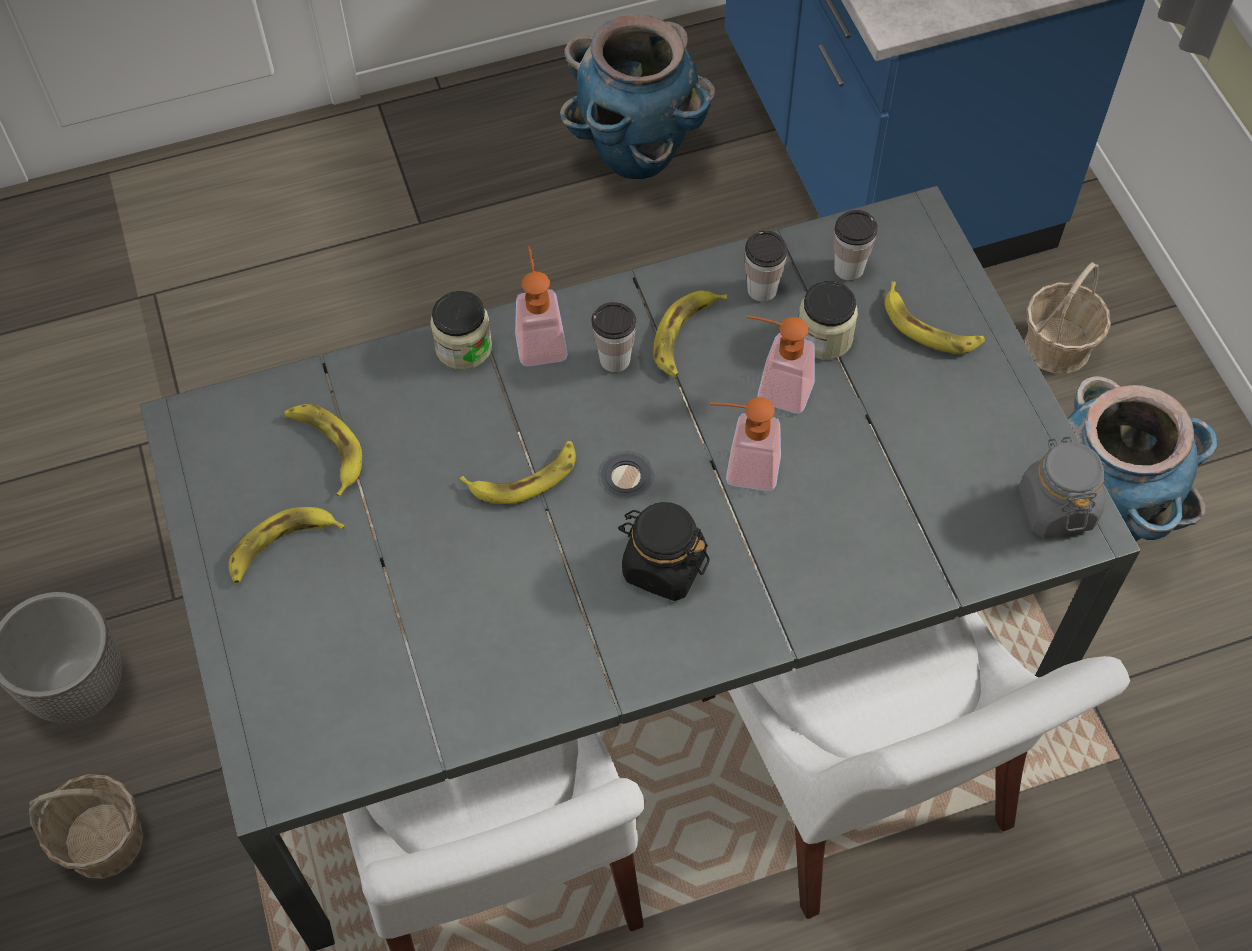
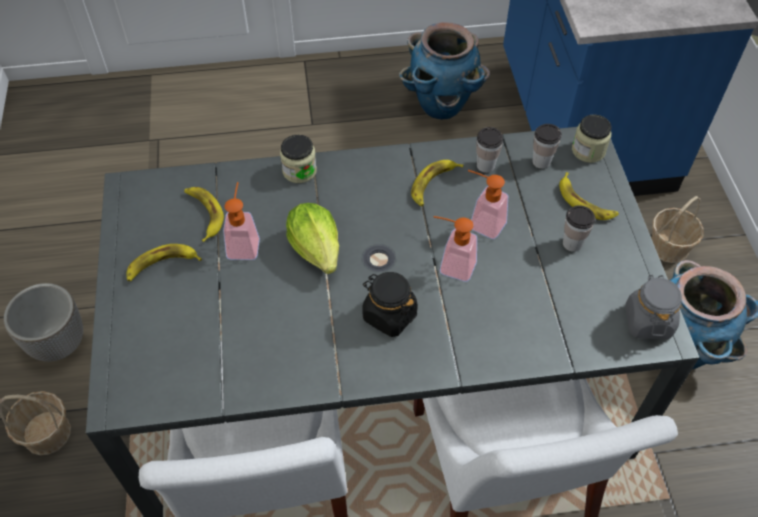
camera: 10 degrees right, 5 degrees down
banana [460,441,576,504] -> lettuce [286,203,339,274]
soap dispenser [515,246,568,366] -> soap dispenser moved to [223,182,260,260]
cup [591,302,636,372] -> cup moved to [563,205,596,252]
jar [799,281,858,360] -> jar moved to [572,114,612,163]

